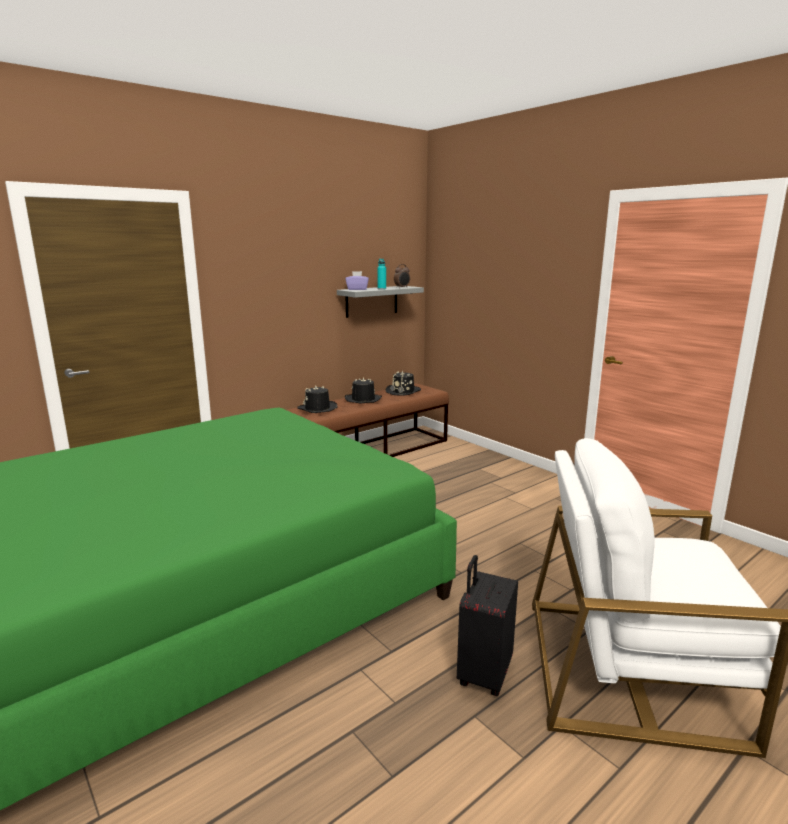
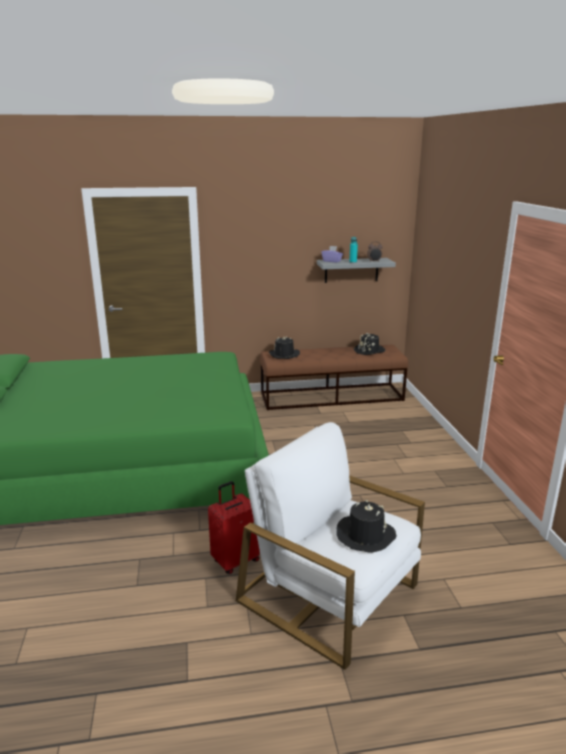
camera: 30 degrees right, 5 degrees up
black hat [345,377,382,404] -> black hat moved to [336,500,396,553]
black suitcase [457,555,518,696] -> red suitcase [208,481,260,574]

